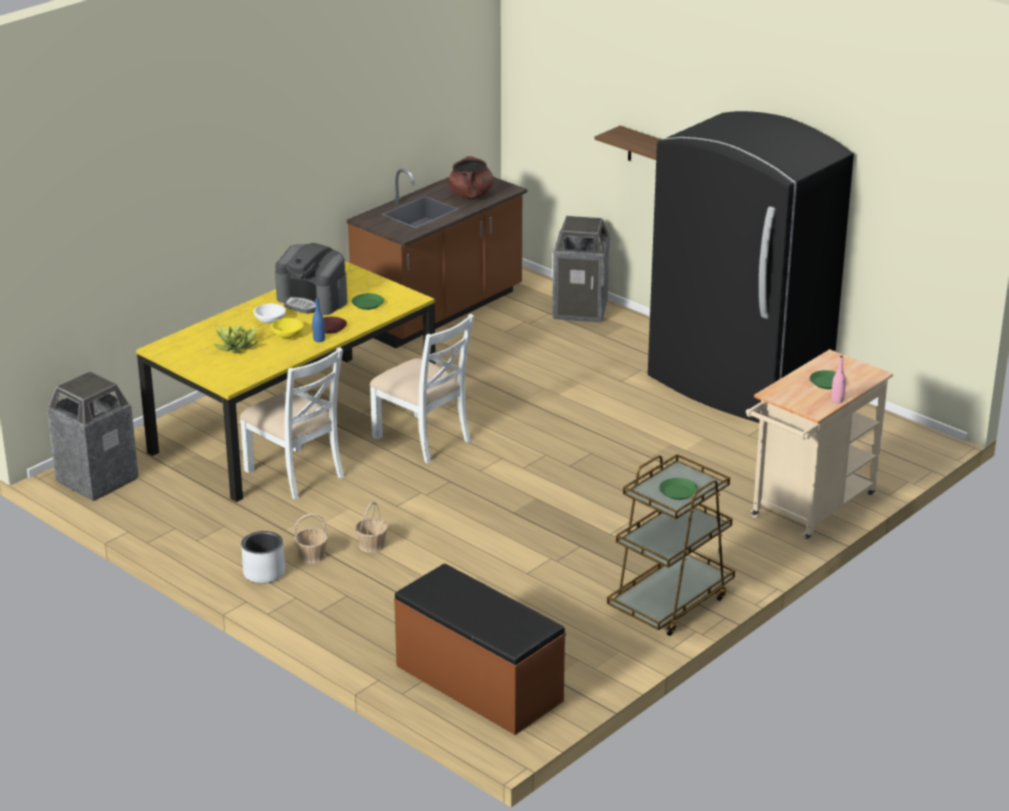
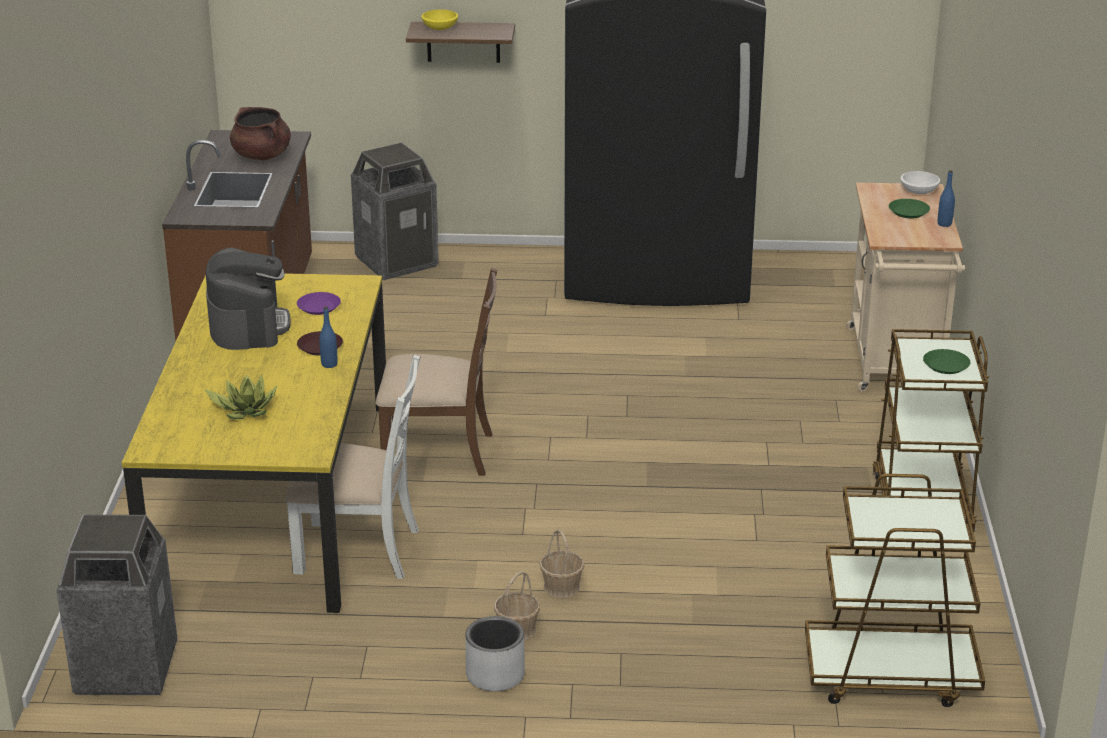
camera: 40 degrees left, 0 degrees up
white bowl [254,303,286,323] -> white bowl moved to [901,171,940,194]
yellow bowl [271,318,304,338] -> yellow bowl moved to [421,9,458,30]
coffee machine [275,243,347,315] -> coffee machine turned 90 degrees counterclockwise [206,247,291,350]
green plate [352,293,384,310] -> purple plate [297,292,341,315]
white chair [370,314,475,464] -> brown chair [376,268,497,476]
brown bench [394,564,566,735] -> brown cart [805,474,985,707]
pink bottle [831,356,846,403] -> blue bottle [938,170,955,227]

